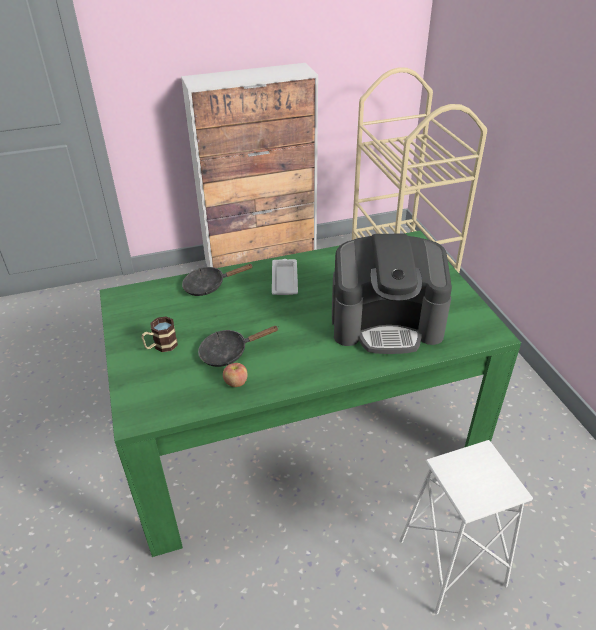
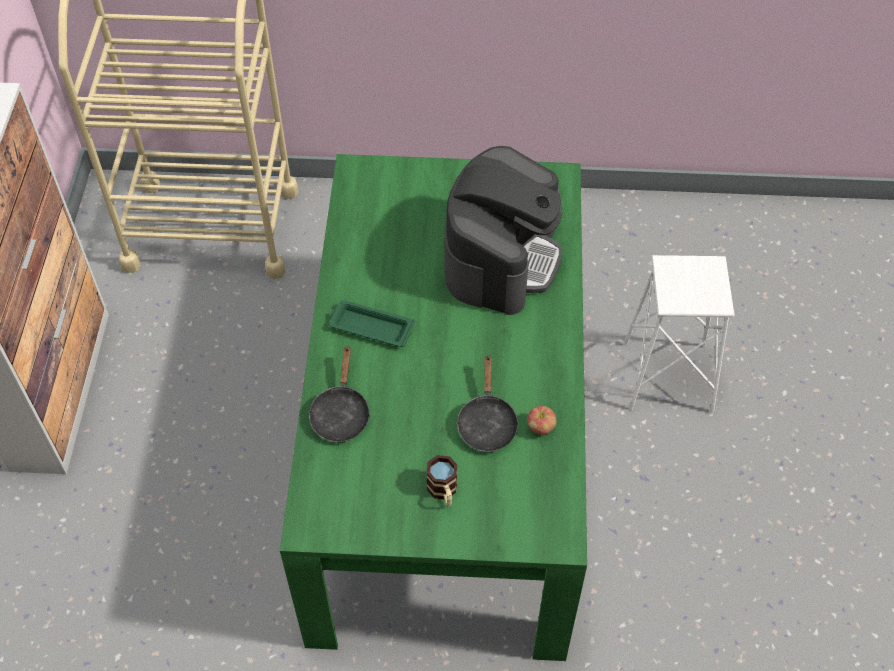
camera: 70 degrees left, 15 degrees up
white tray [272,259,298,295] -> green tray [329,300,415,347]

